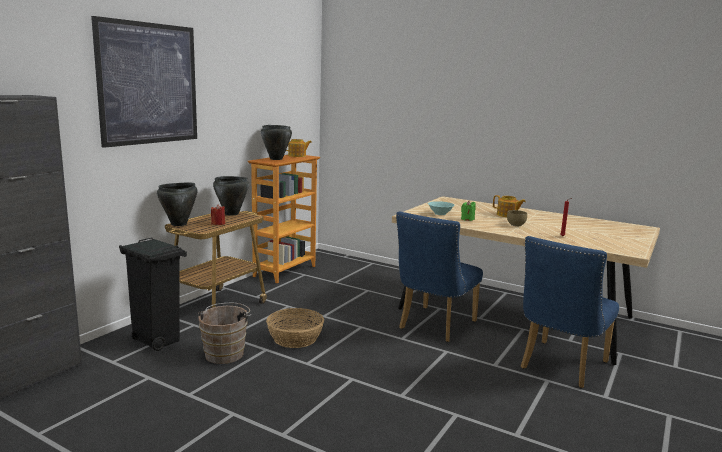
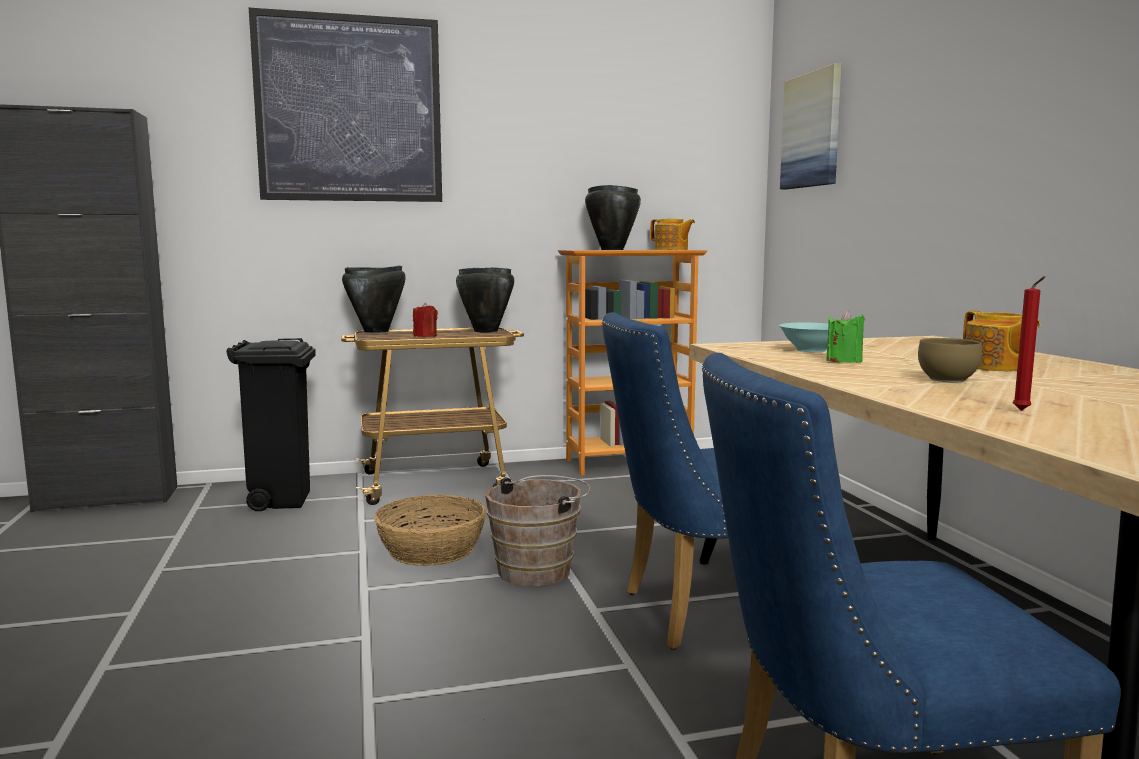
camera: 45 degrees right, 5 degrees down
brown bucket [198,303,251,364] -> brown bucket moved to [485,475,591,586]
none -> picture [780,63,842,189]

